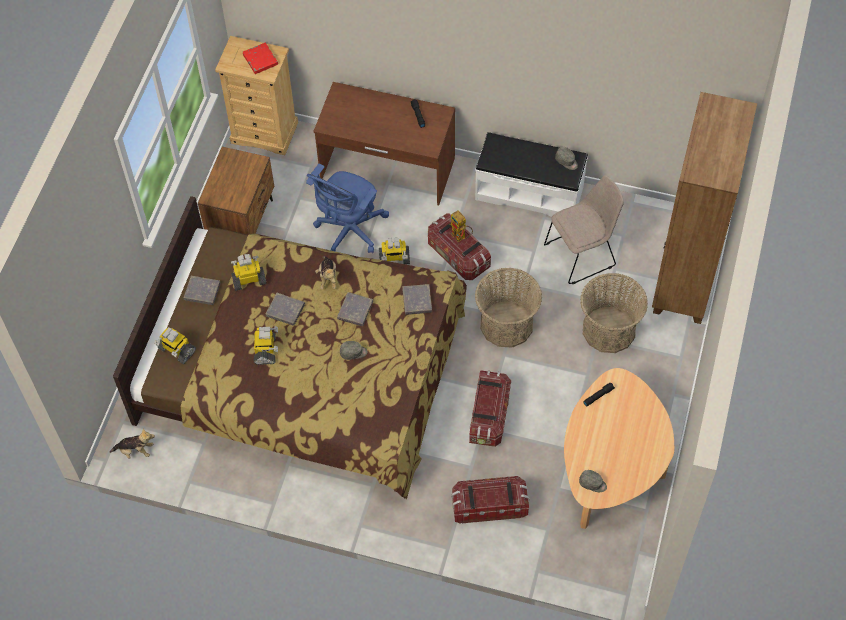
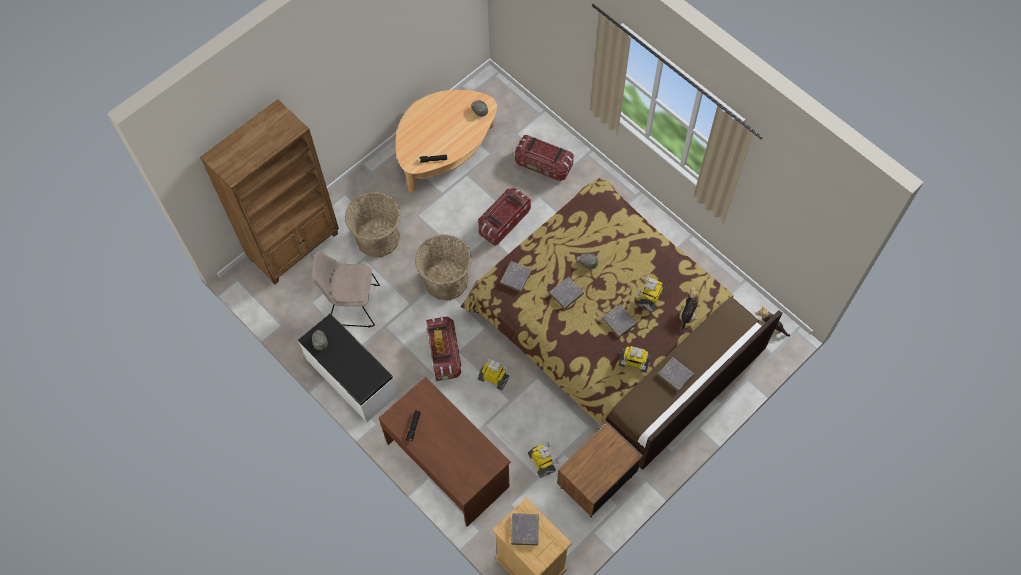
camera: 150 degrees left, 5 degrees up
toy robot [154,328,196,364] -> toy robot moved to [528,442,559,478]
red book [243,43,278,74] -> grey book [511,513,539,545]
blue office chair [306,164,389,253] -> none
plush toy [315,256,336,289] -> plush toy moved to [679,287,700,334]

